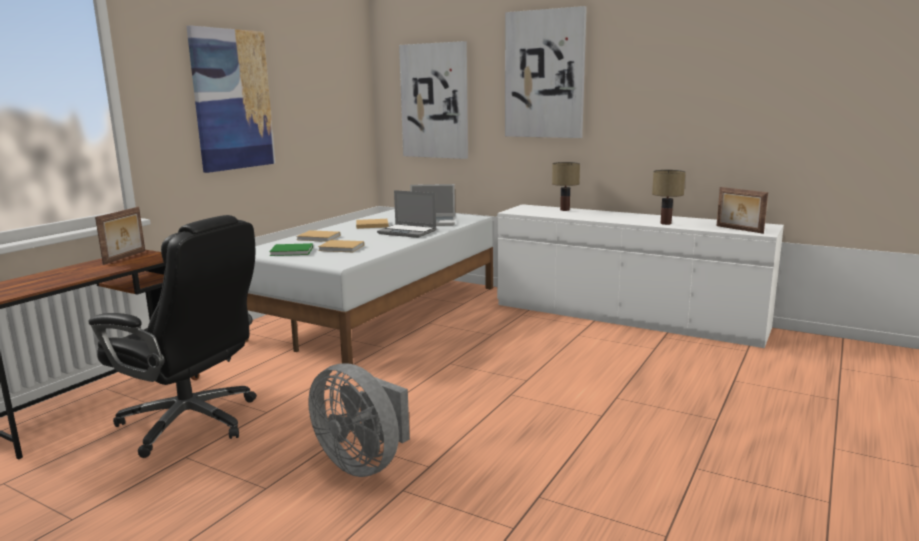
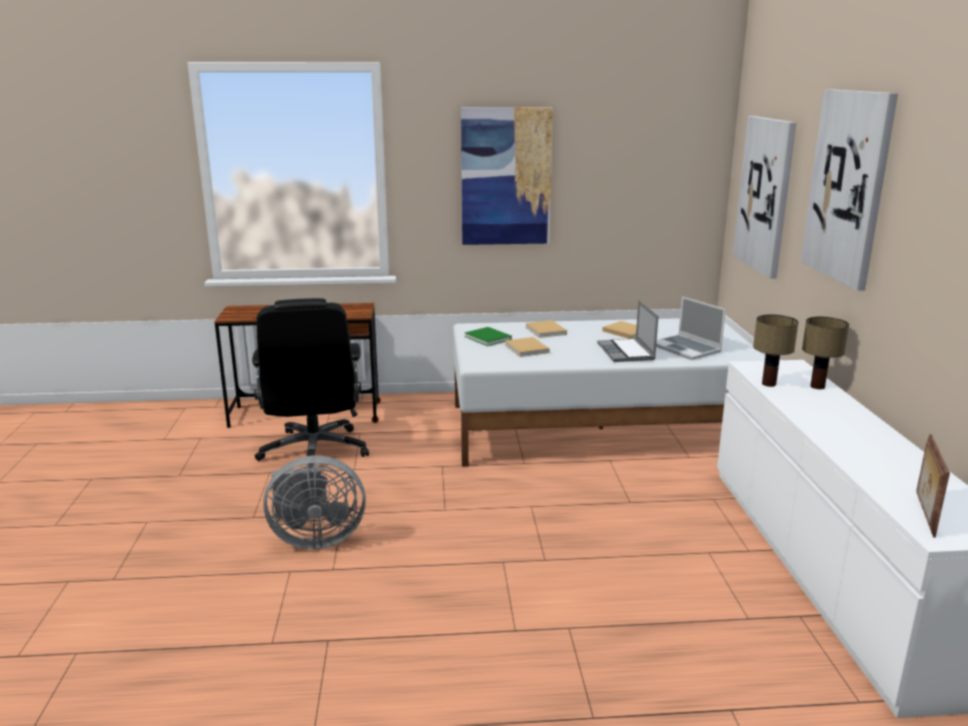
camera: 55 degrees right, 5 degrees up
picture frame [95,207,145,265] -> none
grey fan [308,363,410,477] -> grey fan turned 105 degrees counterclockwise [263,455,366,549]
table lamp [652,170,686,225] -> table lamp moved to [753,314,799,387]

